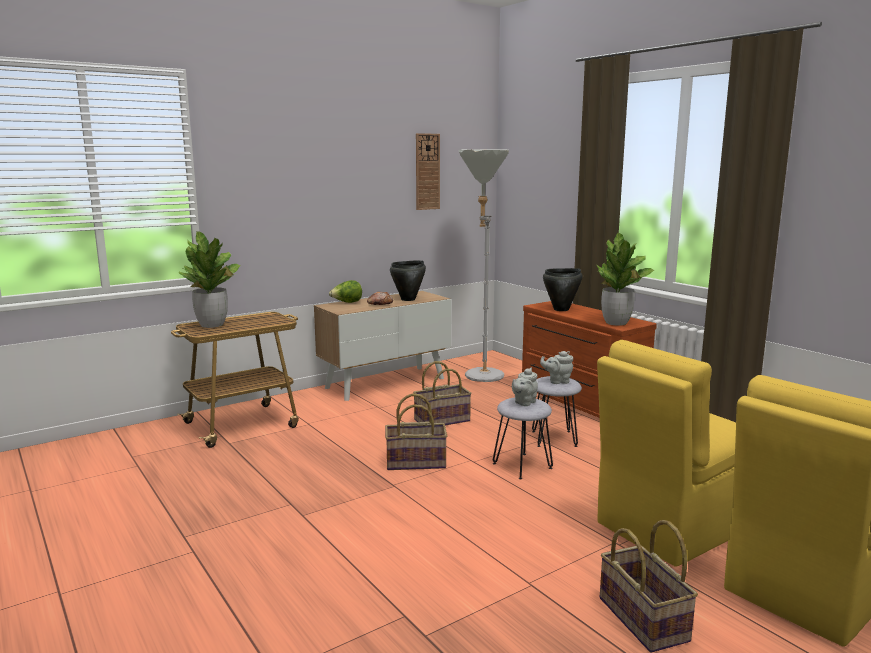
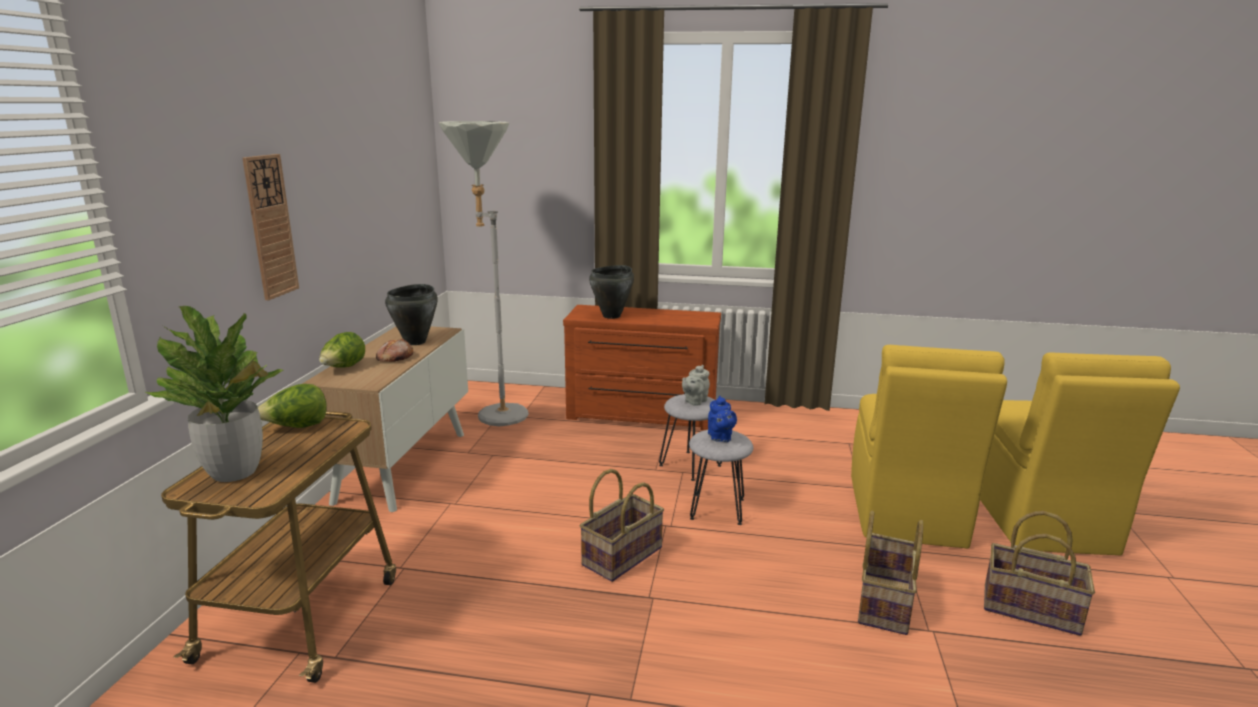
camera: 45 degrees left, 5 degrees up
basket [413,361,472,425] -> basket moved to [858,511,923,635]
wall clock [416,133,440,210] -> wall clock moved to [242,154,299,300]
grey teapot [512,368,538,406] -> blue teapot [708,396,737,442]
potted plant [597,232,654,326] -> none
none -> lettuce [258,384,326,428]

